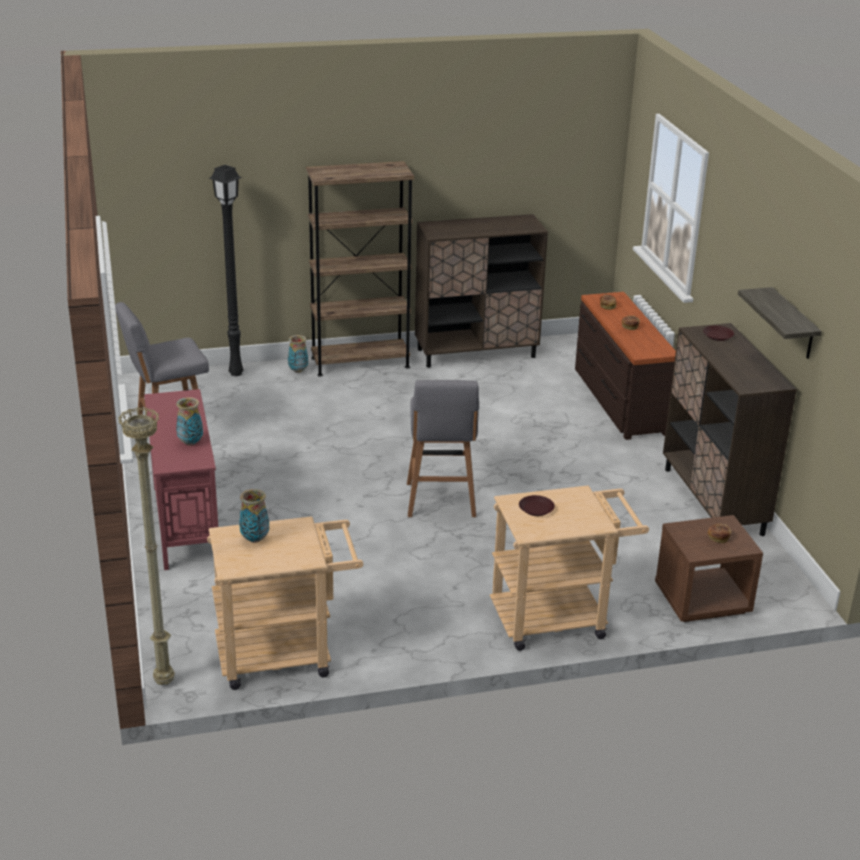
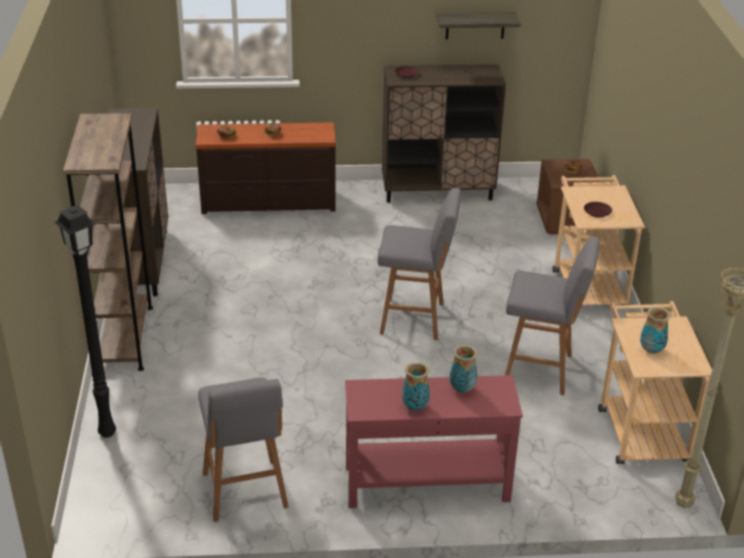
camera: 80 degrees left, 5 degrees up
vase [288,335,308,373] -> vase moved to [402,362,430,411]
none -> grey stool [505,236,600,395]

